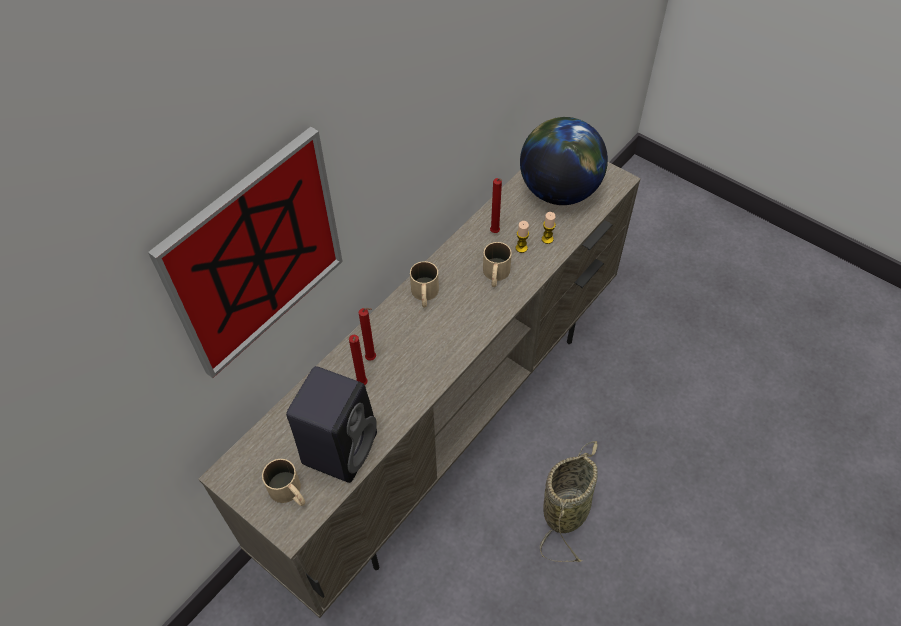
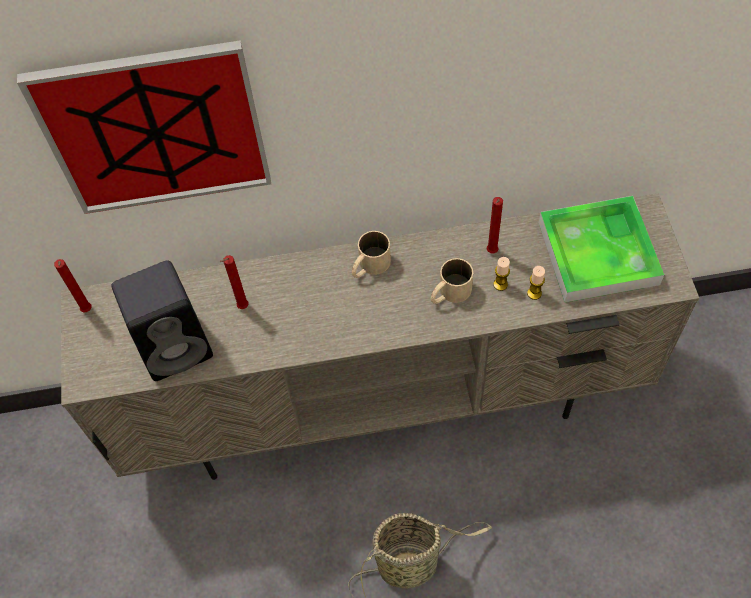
camera: 45 degrees right, 5 degrees up
beige mug [262,459,305,506] -> none
red candle [358,308,376,361] -> red candle moved to [54,259,92,313]
globe [520,117,608,205] -> tray [539,196,664,302]

